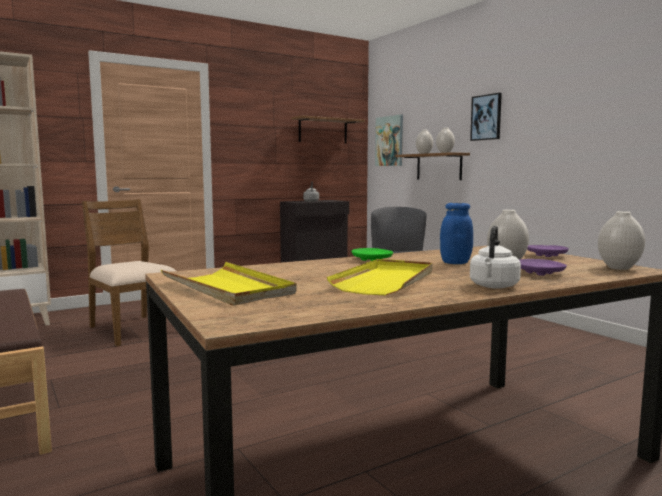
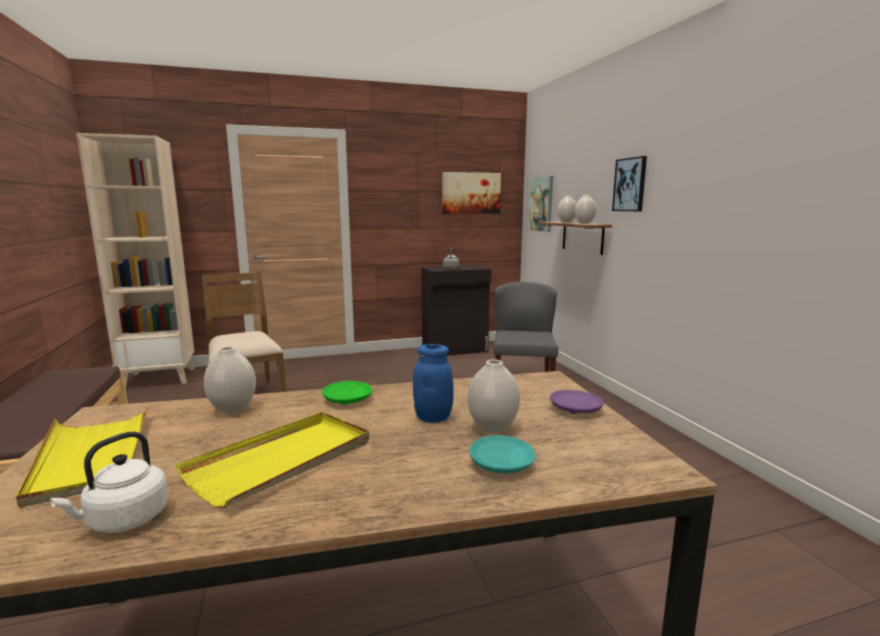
camera: 15 degrees right, 5 degrees up
shelf [291,115,365,143] -> picture [442,172,501,214]
white kettle [470,226,521,289] -> white kettle moved to [50,431,168,533]
purple plate [520,259,567,276] -> turquoise plate [469,435,536,473]
white vase [598,211,645,270] -> white vase moved to [204,346,256,414]

